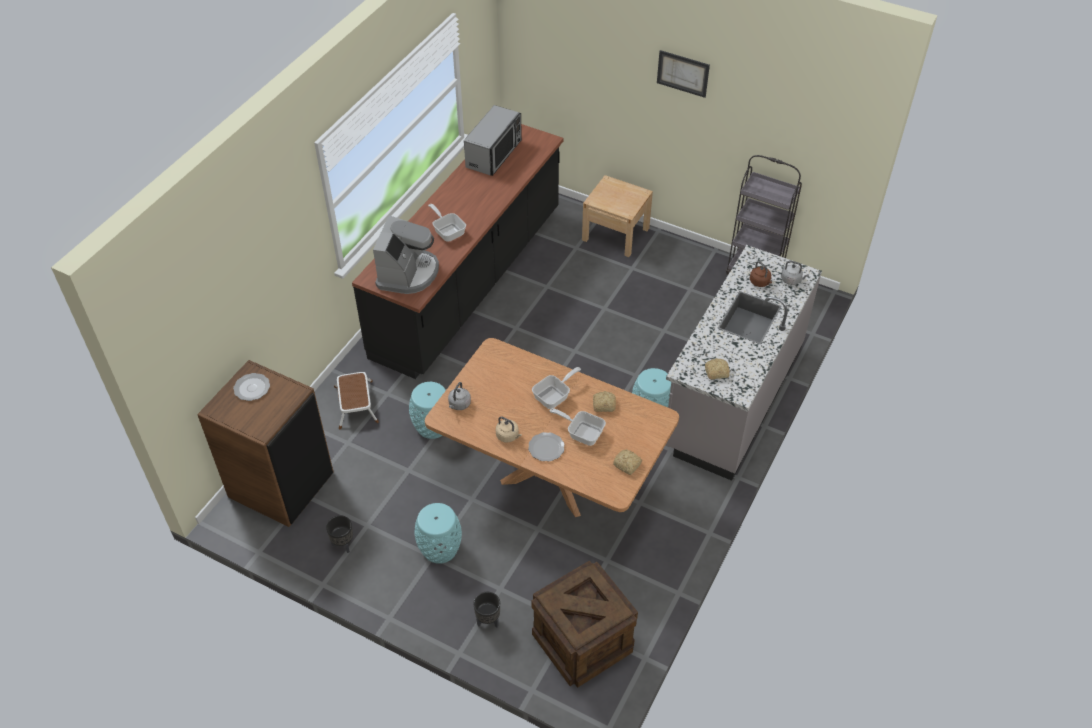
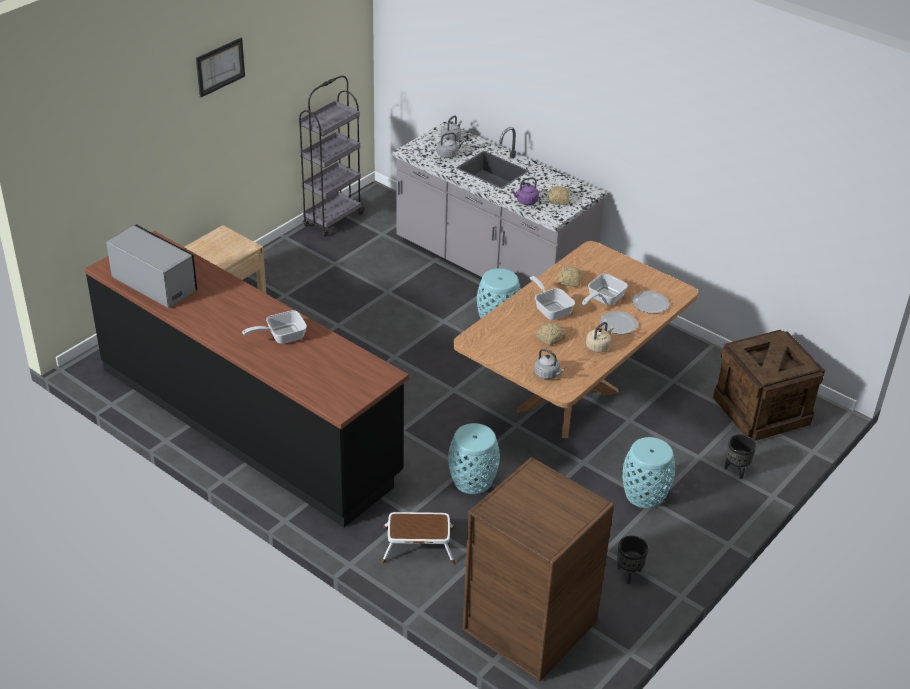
camera: 80 degrees left, 10 degrees down
plate [233,373,270,401] -> plate moved to [632,291,669,314]
coffee machine [373,215,439,294] -> none
bread [613,449,642,475] -> bread moved to [536,322,566,345]
brown kettle [750,261,772,287] -> grey kettle [437,132,464,158]
none -> purple kettle [511,177,539,205]

